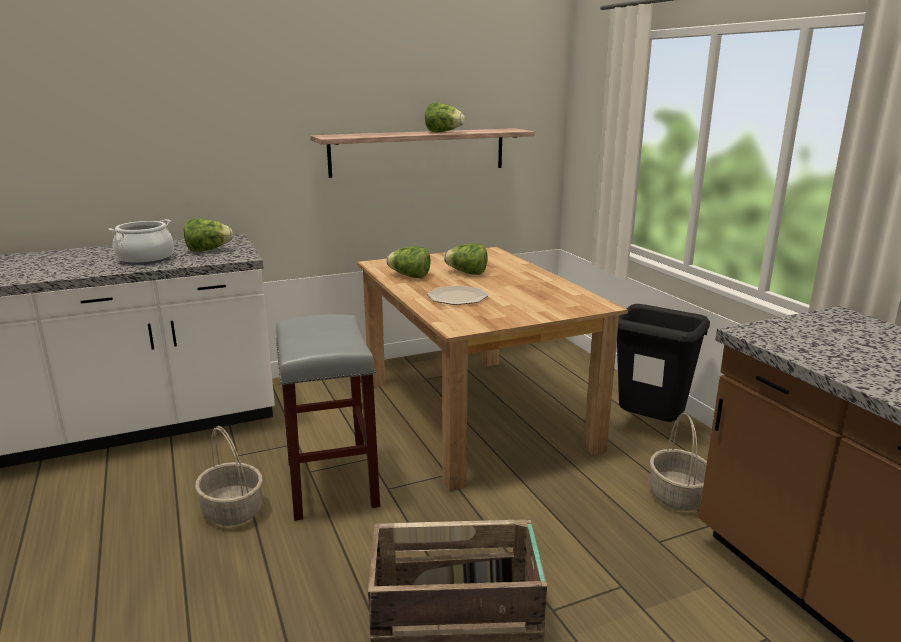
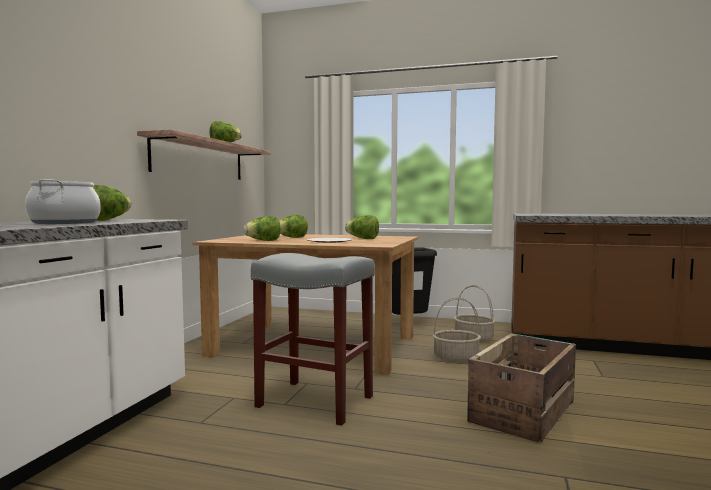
camera: 50 degrees left, 15 degrees down
basket [195,426,263,526] -> basket moved to [433,297,481,363]
none -> lettuce [345,215,379,239]

